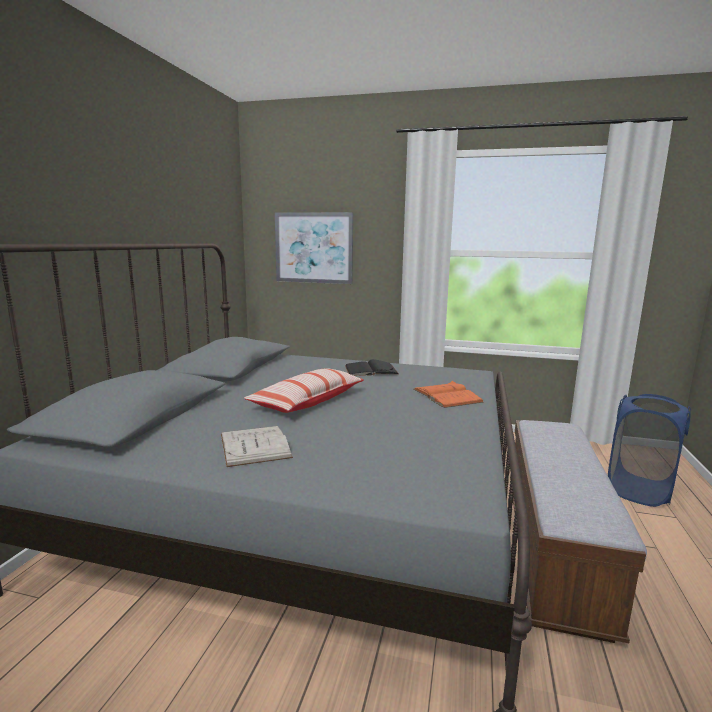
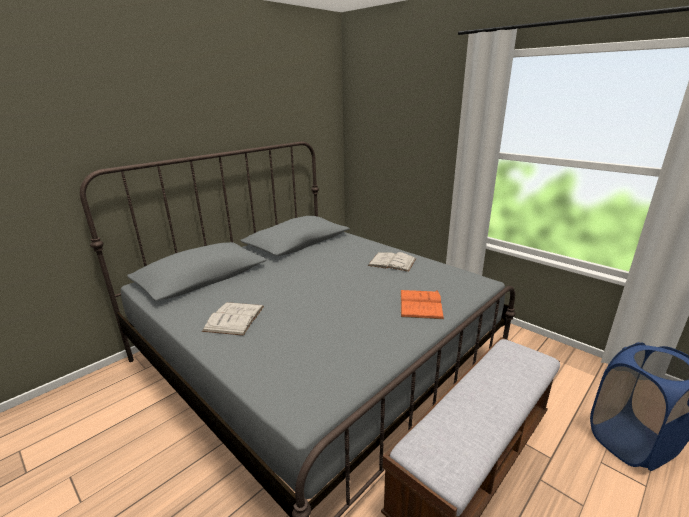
camera: 30 degrees right, 10 degrees up
pillow [244,368,364,413] -> none
picture [275,212,353,284] -> none
black book [345,359,399,376] -> white book [367,252,416,272]

